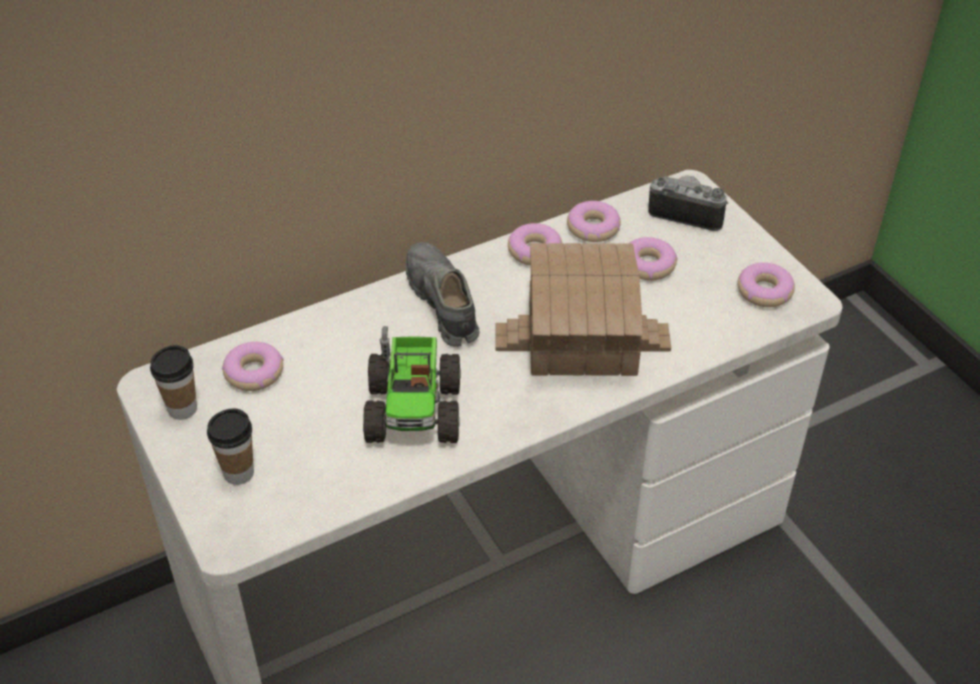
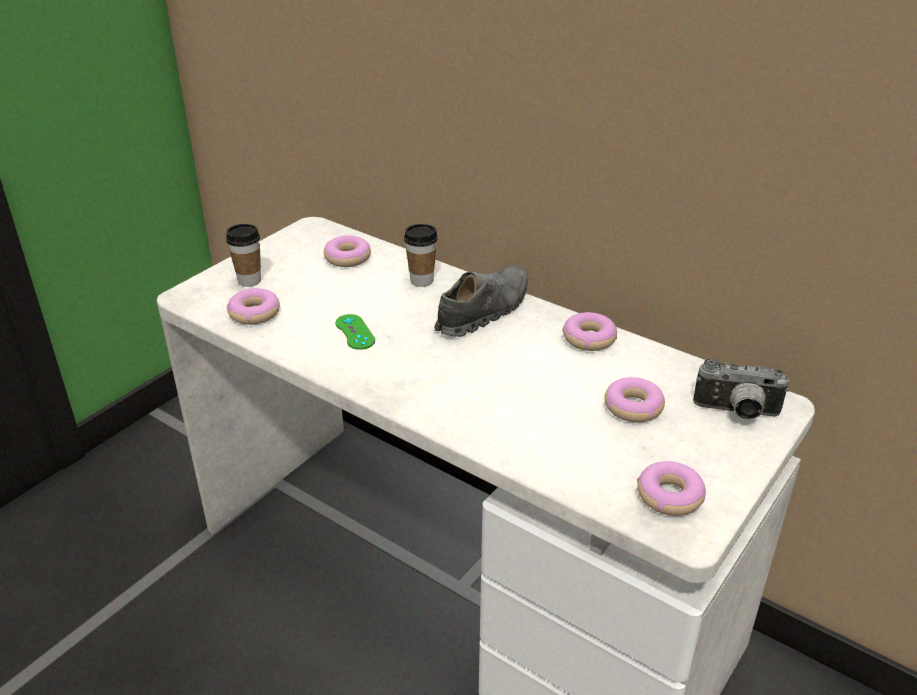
camera: 65 degrees right, 10 degrees down
cup [150,345,197,420] -> cup moved to [404,224,438,287]
toy truck [363,326,461,443] -> green game controller [335,314,375,350]
toy house [496,243,671,376] -> none
donut [567,201,621,242] -> donut moved to [227,288,280,325]
camera [648,175,728,231] -> camera turned 105 degrees clockwise [693,358,789,420]

